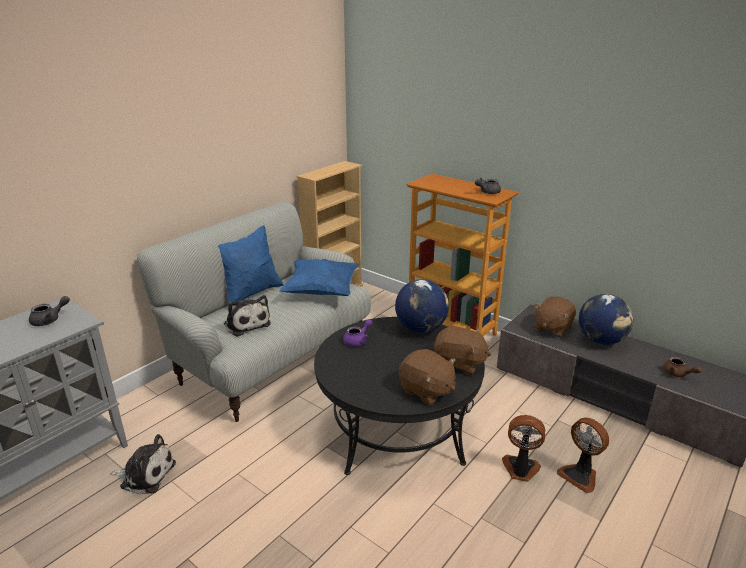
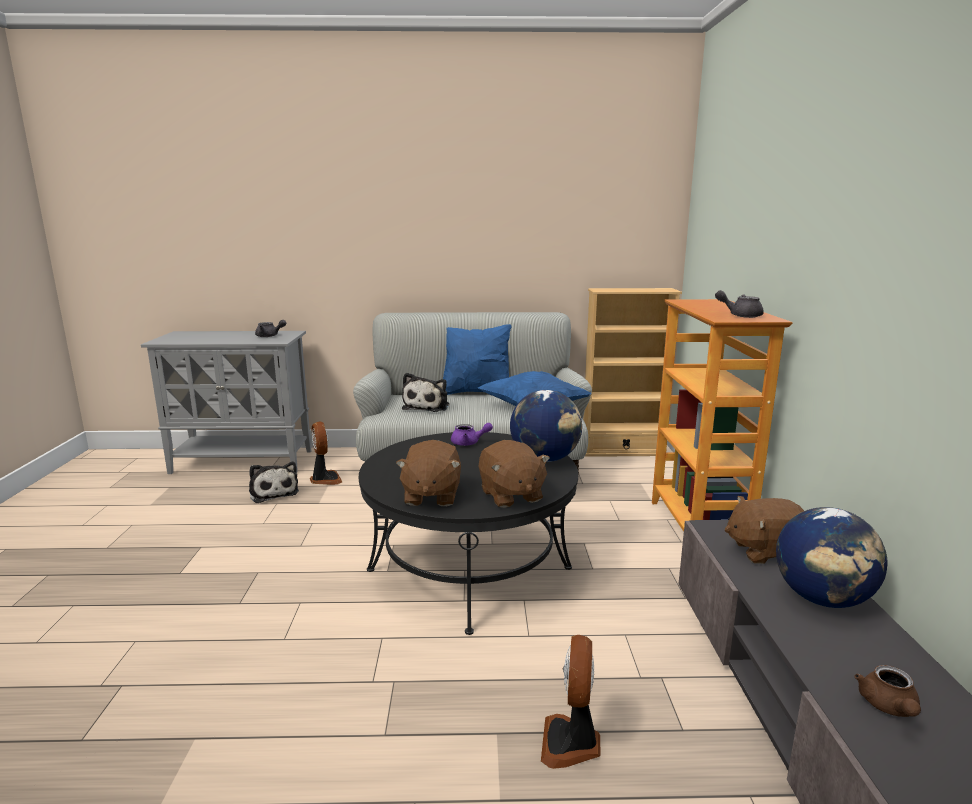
camera: 50 degrees right, 10 degrees down
fan [502,415,545,482] -> fan moved to [310,422,342,485]

